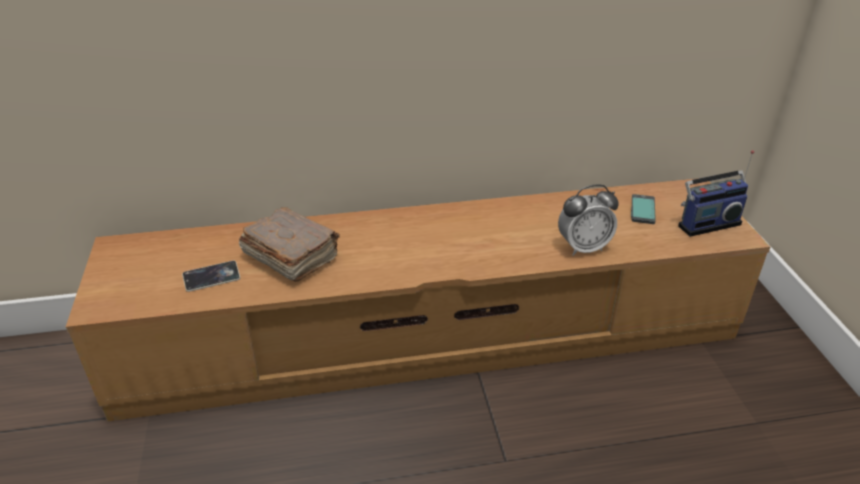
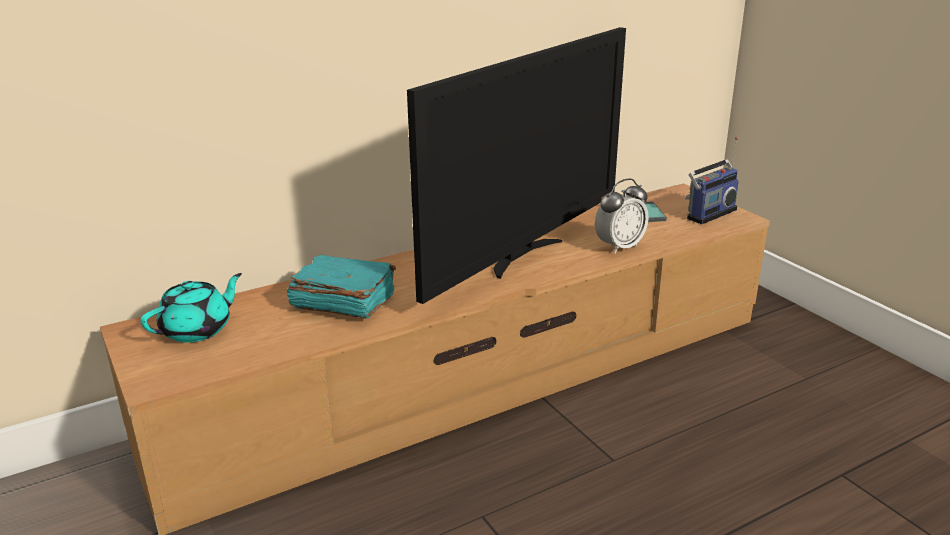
camera: 20 degrees left, 10 degrees down
phone [182,261,240,292] -> none
brown book [239,207,340,282] -> turquoise book [287,255,396,319]
none -> turquoise teapot [140,273,242,342]
none -> television [407,27,626,304]

